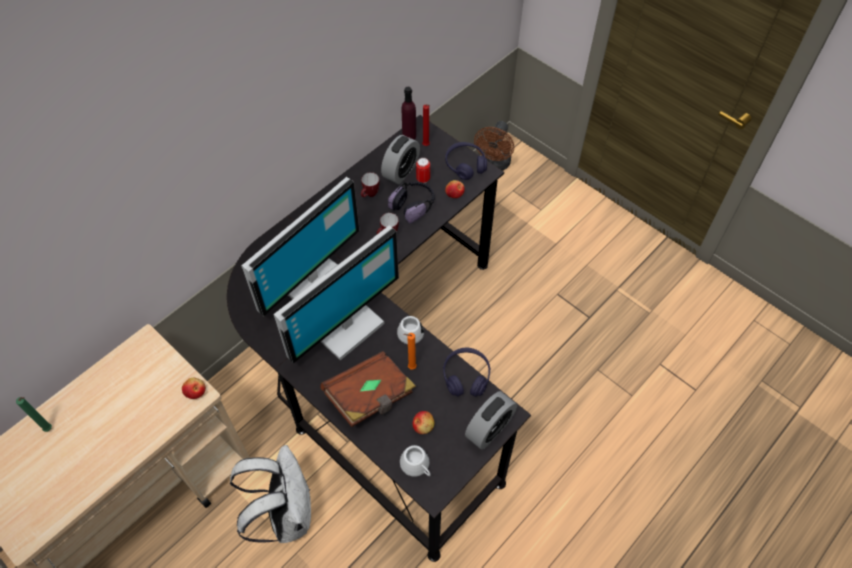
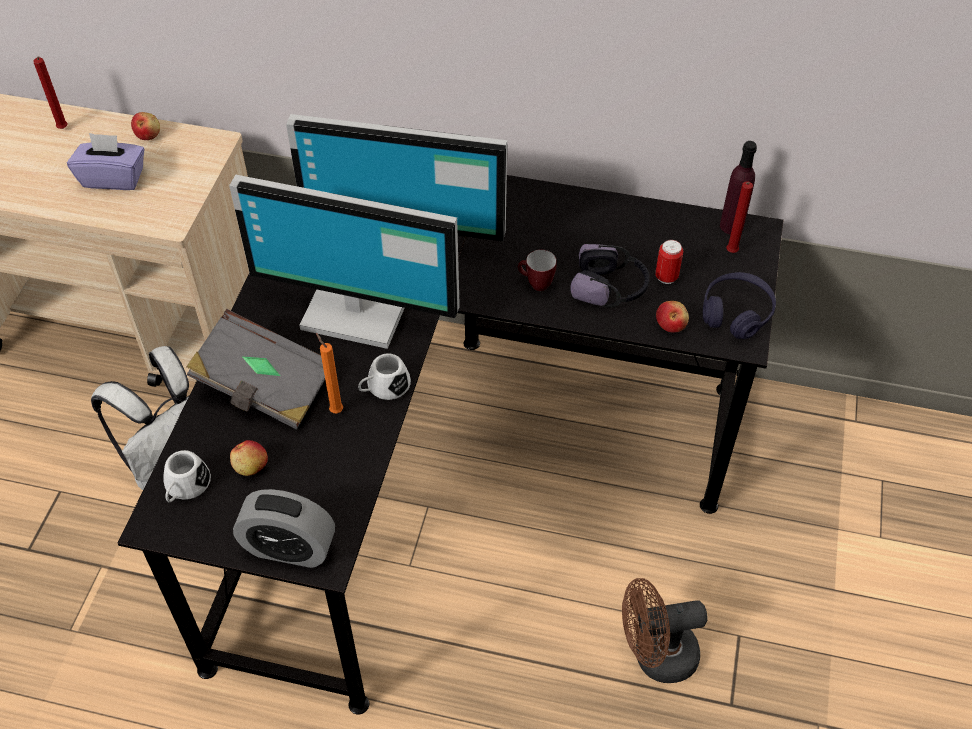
camera: 60 degrees right, 5 degrees down
green candle [16,397,52,432] -> red candle [33,56,68,129]
apple [182,378,206,399] -> apple moved to [131,112,160,140]
brown book [320,351,416,427] -> grey book [186,309,325,430]
mug [361,172,380,197] -> none
alarm clock [381,135,420,184] -> none
purple headphones [443,348,490,397] -> none
brown fan [474,121,514,171] -> brown fan moved to [622,578,708,683]
none -> purple tissue box [67,133,145,190]

